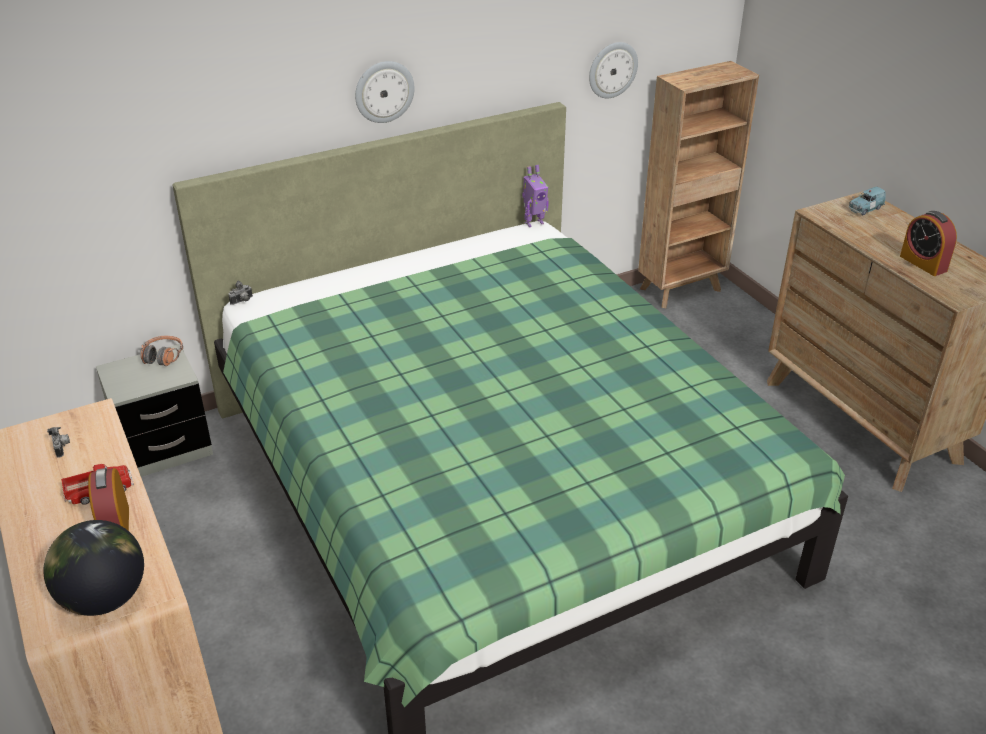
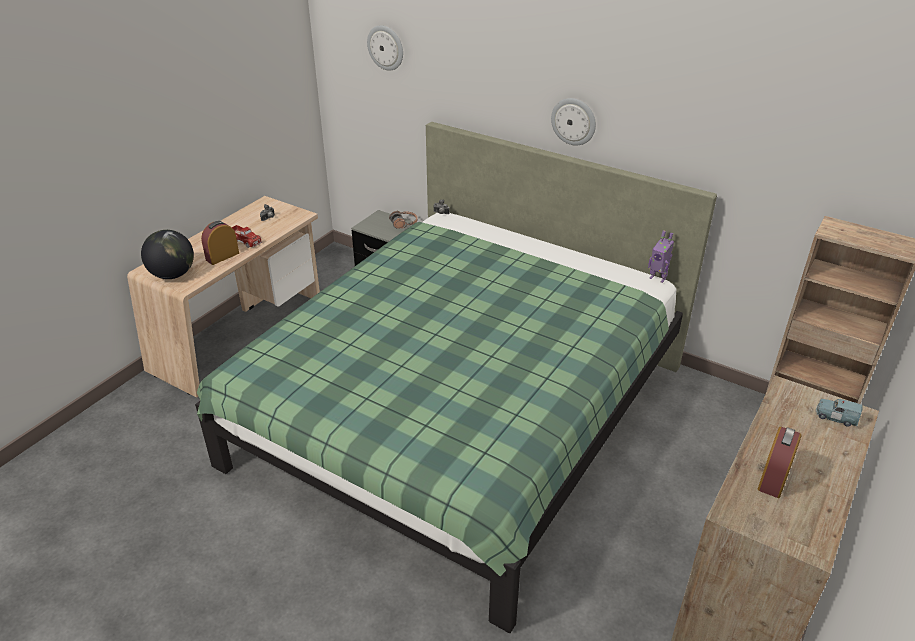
camera: 60 degrees right, 0 degrees up
wall clock [589,42,638,98] -> wall clock moved to [367,25,403,71]

